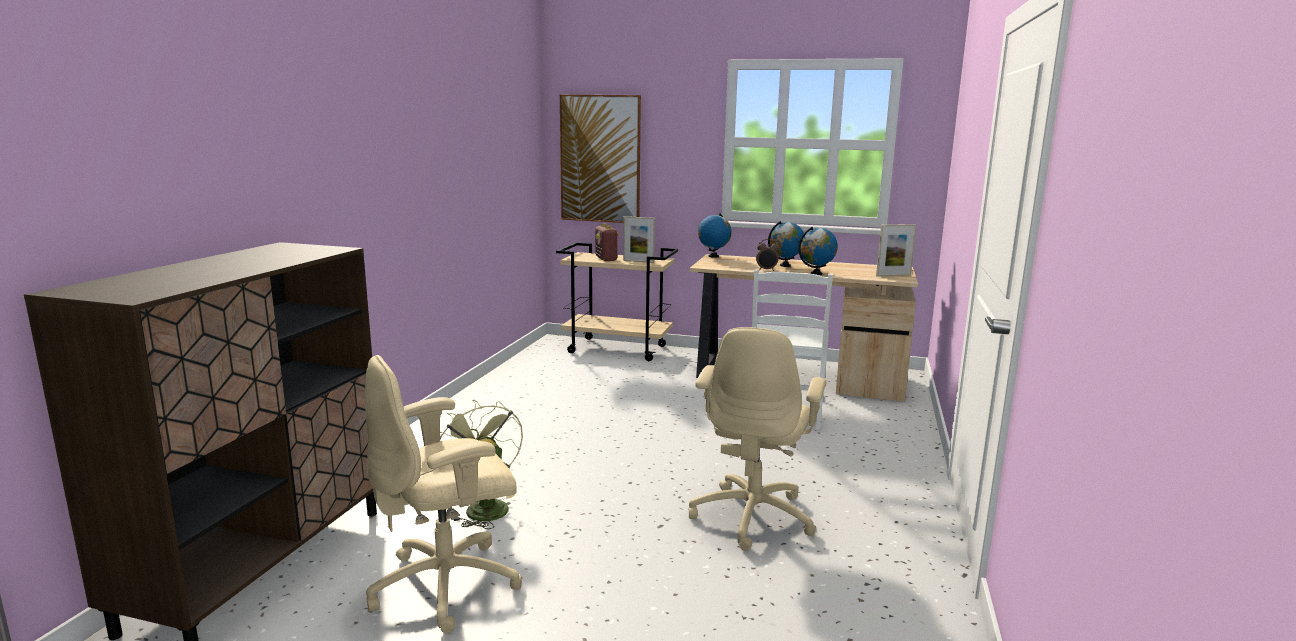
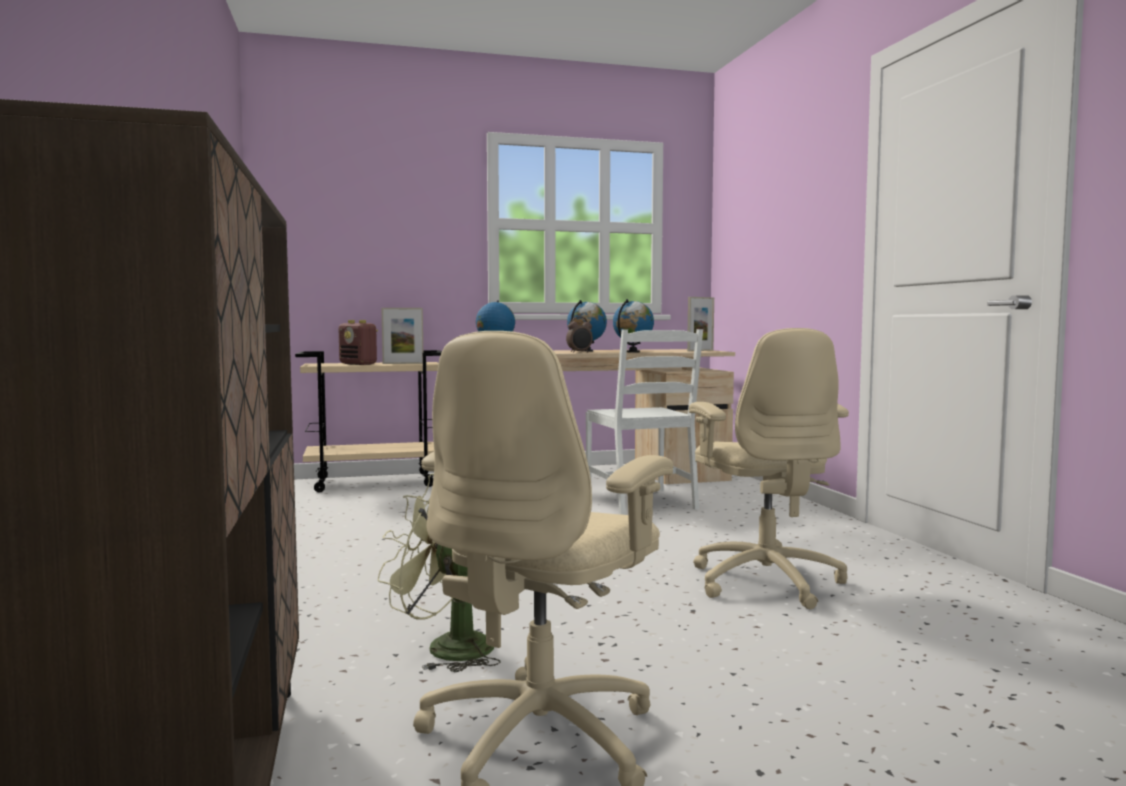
camera: 30 degrees left, 10 degrees down
picture [560,95,641,223] -> none

